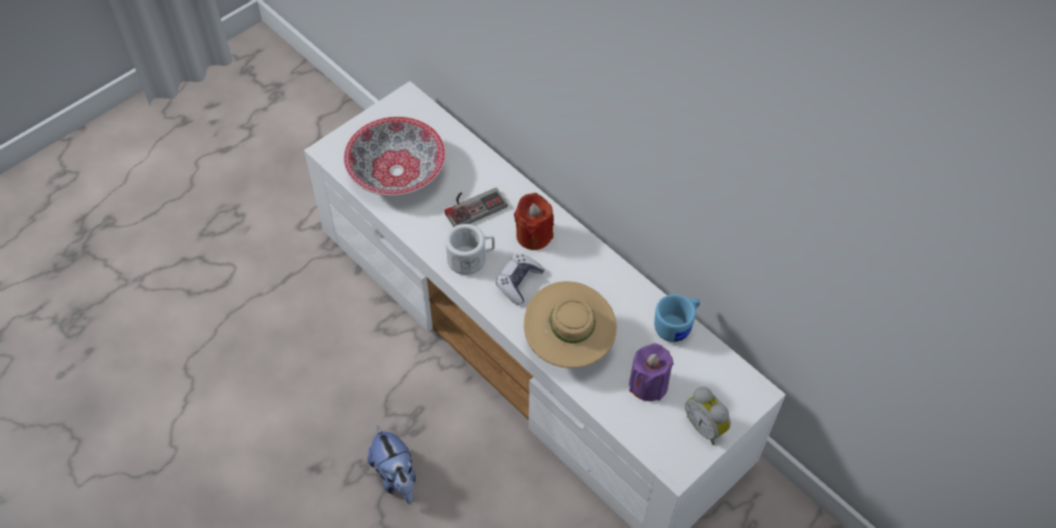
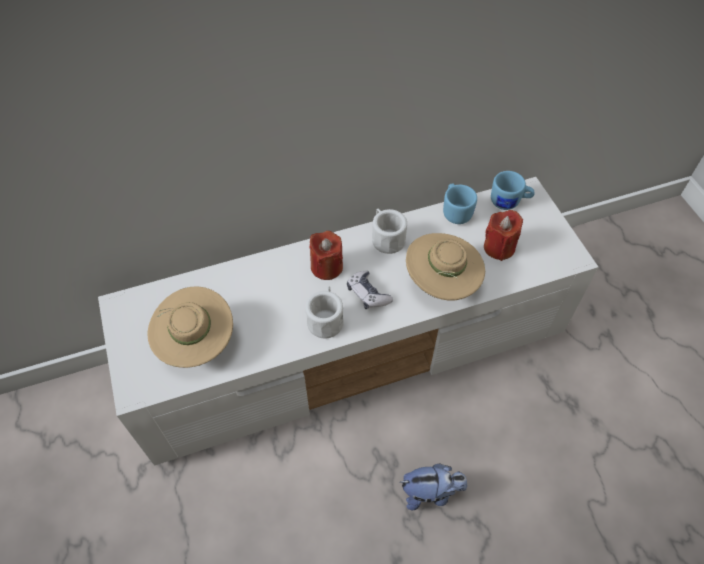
camera: 65 degrees left, 0 degrees up
bowl [344,117,445,196] -> beige hat [148,287,233,368]
game controller [444,187,508,227] -> none
purple candle [629,343,674,401] -> red candle [484,210,523,261]
alarm clock [685,387,731,445] -> none
none -> white mug [372,209,407,254]
none -> blue mug [491,171,535,210]

